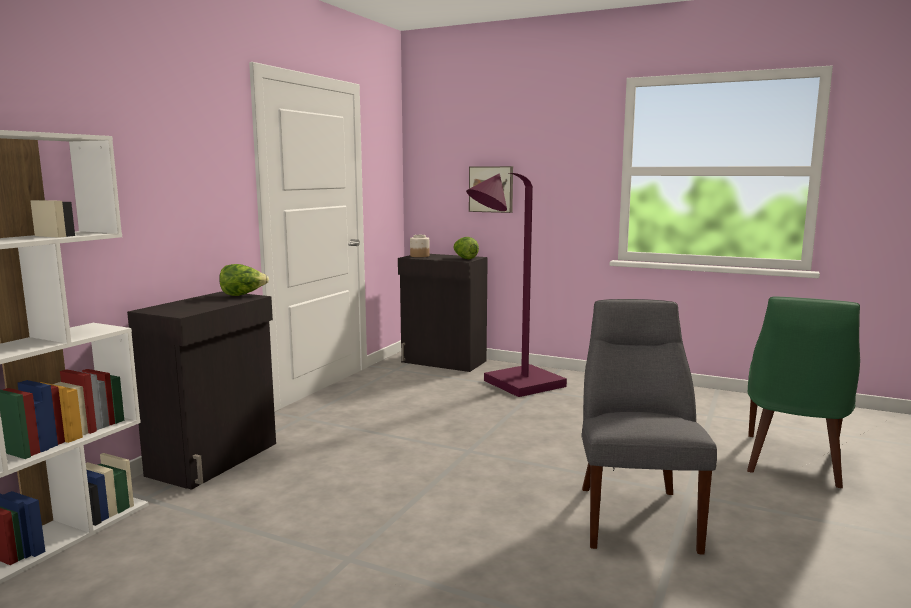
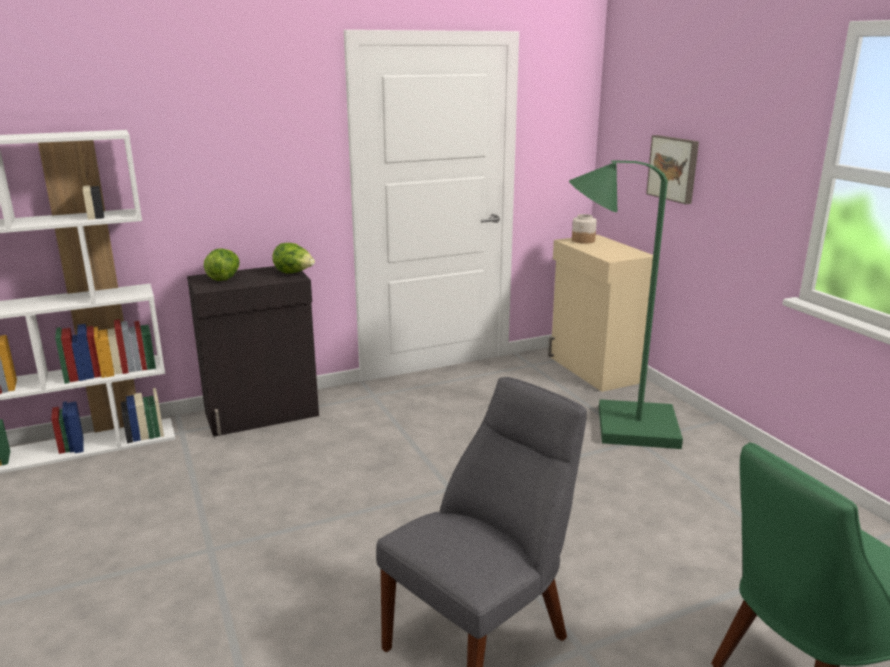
camera: 40 degrees right, 10 degrees up
black cabinet [398,254,488,372] -> beige cabinet [548,235,653,392]
lettuce [453,237,479,259] -> lettuce moved to [204,248,240,281]
purple floor lamp [466,173,567,397] -> green floor lamp [569,160,683,449]

